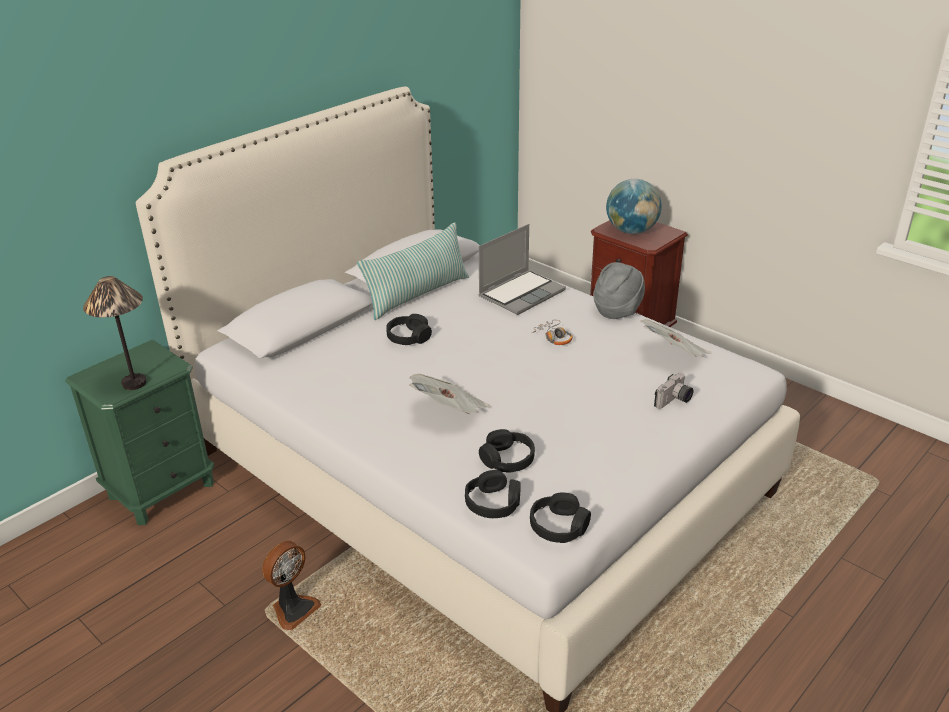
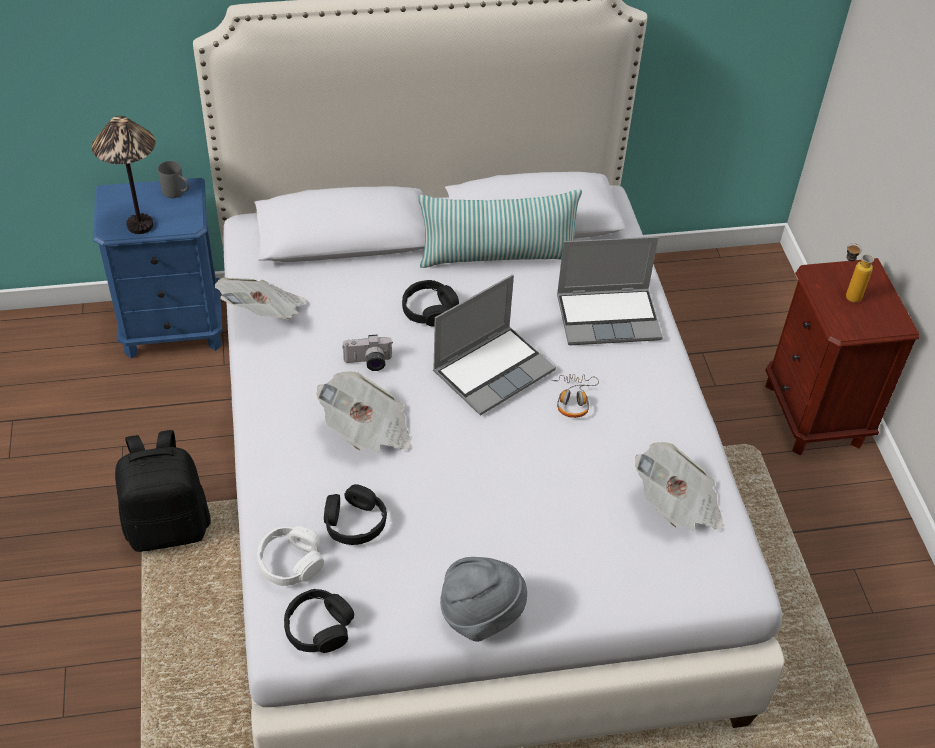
camera: 35 degrees right, 15 degrees up
green nightstand [65,340,214,525] -> blue nightstand [93,178,222,359]
fan [262,541,321,630] -> black backpack [115,430,211,552]
black headphones [465,470,521,518] -> white headphones [257,526,324,586]
grey hat [593,262,645,319] -> grey hat moved to [440,557,527,642]
globe [606,179,662,234] -> bottle [846,243,874,303]
camera [654,373,694,409] -> camera moved to [342,335,392,371]
none -> grey mug [158,161,189,198]
none -> newspaper [215,278,307,320]
none -> laptop [433,275,556,416]

